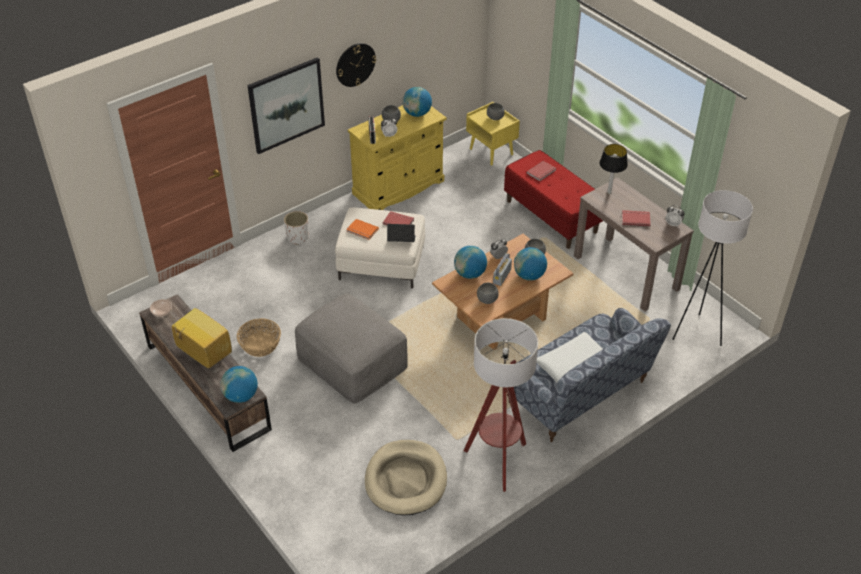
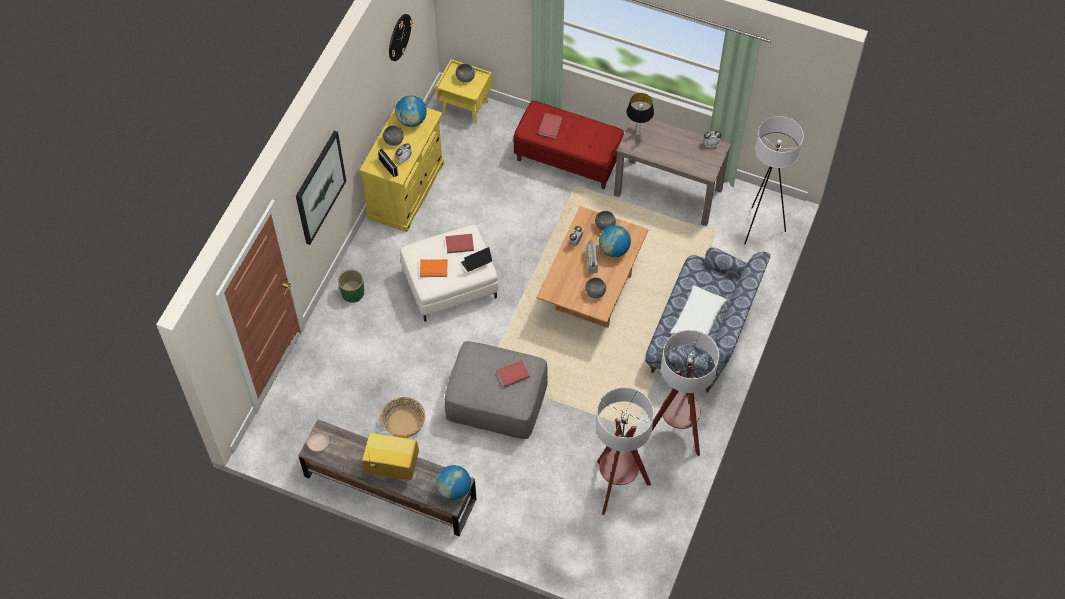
camera: 30 degrees left, 15 degrees up
white planter [284,211,309,245] -> green planter [338,269,364,303]
wall clock [336,43,376,87] -> wall clock moved to [389,14,413,61]
beige dog bed [365,440,447,516] -> floor lamp [596,387,654,515]
globe [454,246,487,279] -> none
red book [622,210,651,226] -> red book moved to [496,360,530,387]

